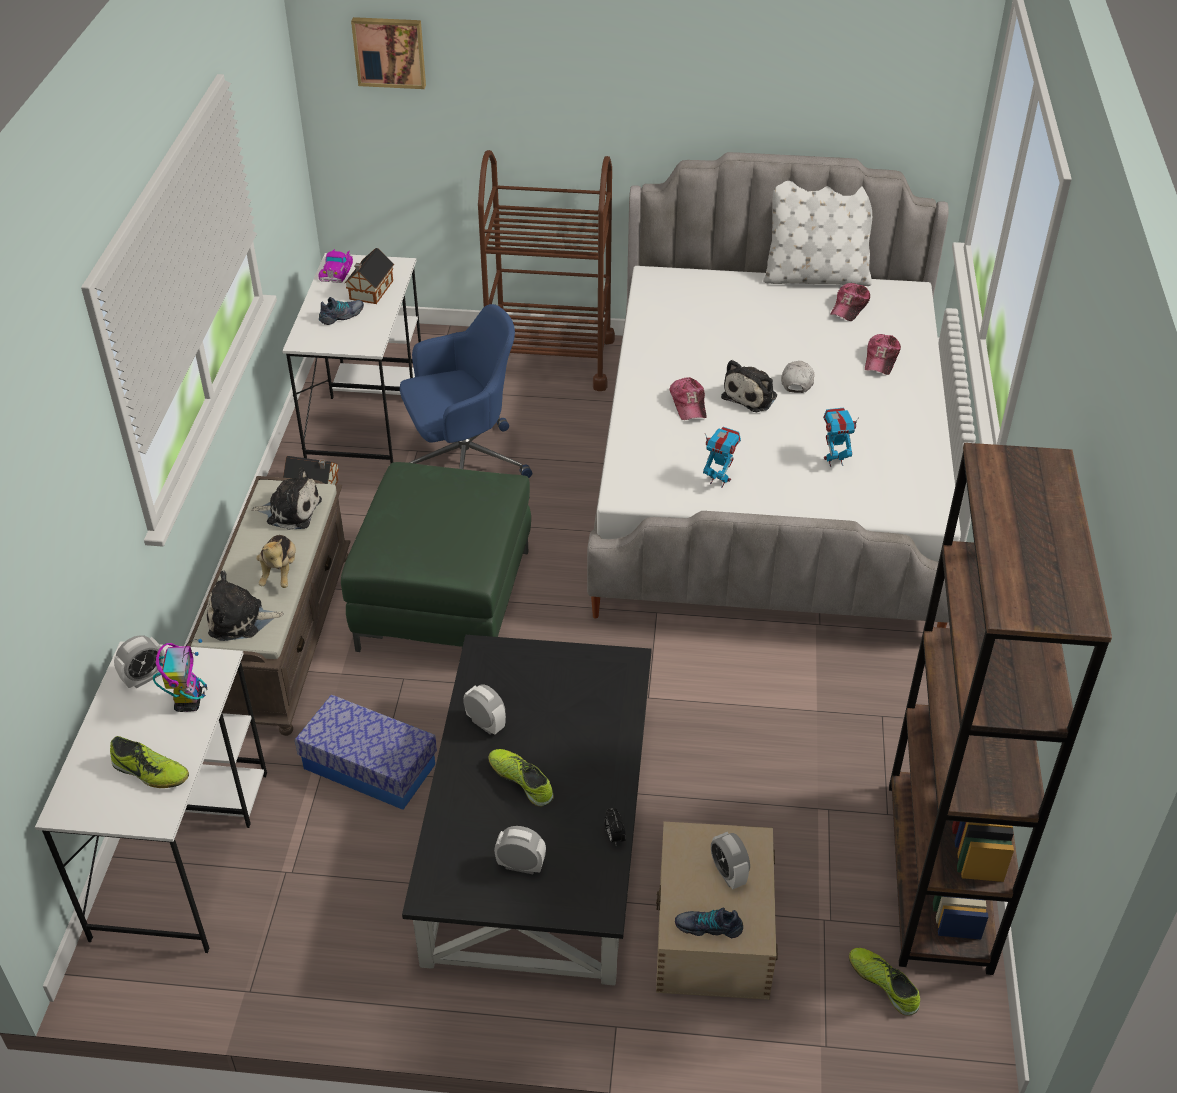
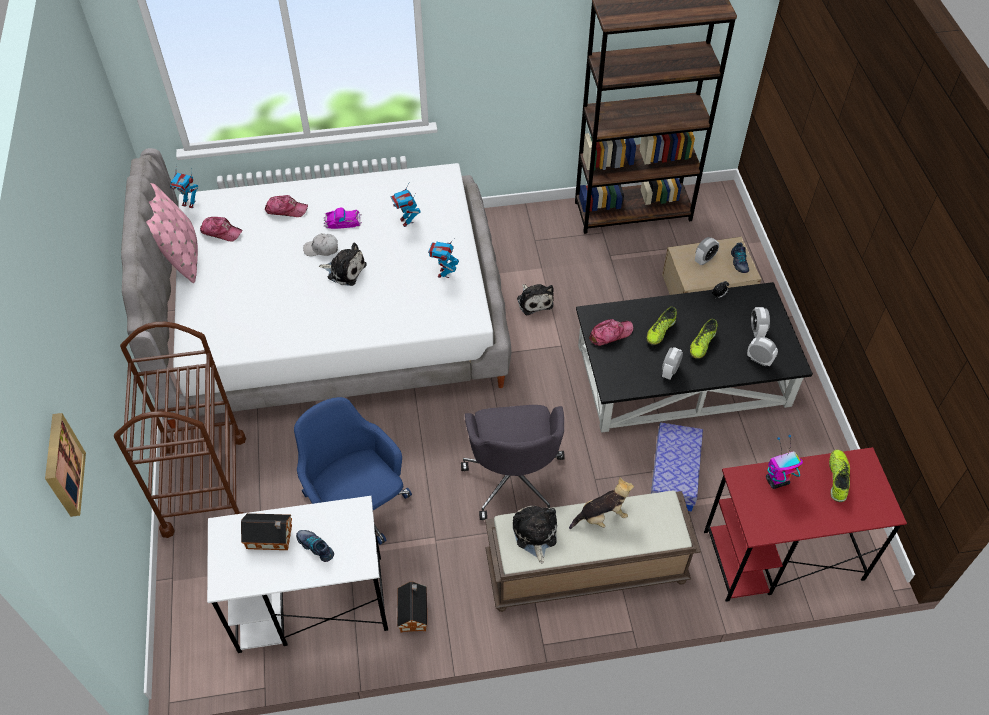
camera: 105 degrees left, 10 degrees up
white desk [35,641,267,953] -> red desk [704,447,907,602]
alarm clock [114,635,165,689] -> alarm clock moved to [747,337,778,366]
plush toy [207,571,284,641] -> plush toy moved to [517,284,554,315]
toy car [319,249,353,283] -> toy car moved to [324,208,362,229]
green ottoman [341,462,531,652] -> grey office chair [461,405,565,520]
cap [670,377,707,420] -> cap moved to [589,319,633,346]
white pillow [763,181,872,286] -> pink pillow [146,183,198,283]
shoe [849,948,920,1016] -> shoe moved to [647,307,677,345]
none -> toy robot [170,168,198,208]

